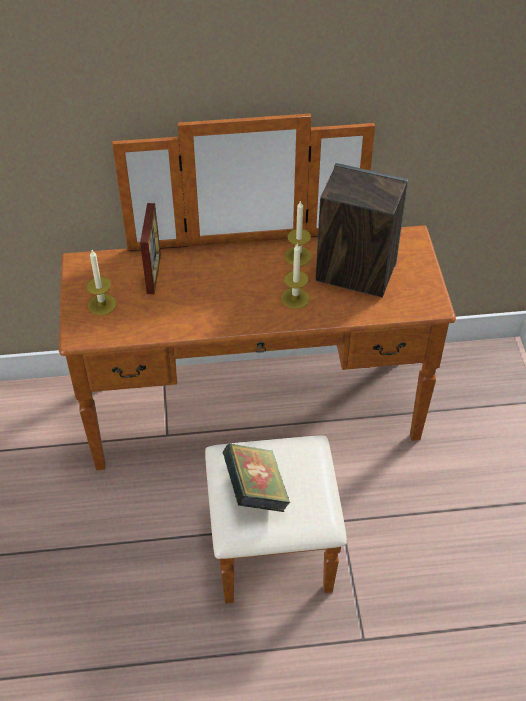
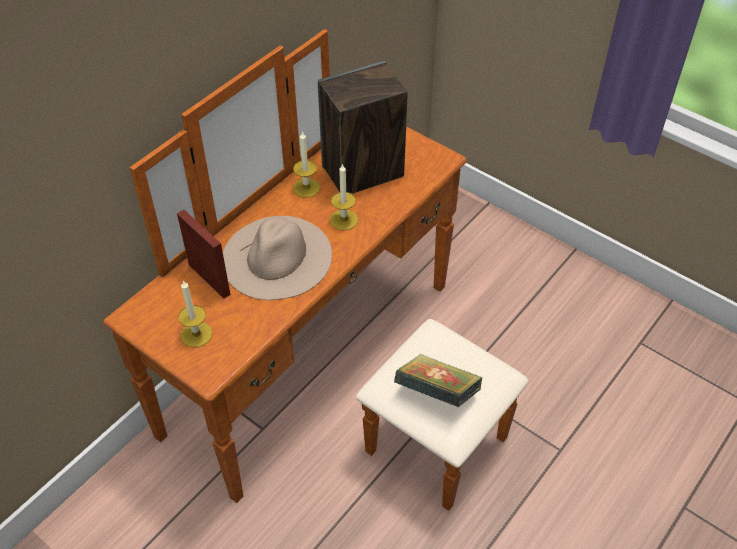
camera: 45 degrees left, 0 degrees up
none -> beige hat [223,216,332,300]

